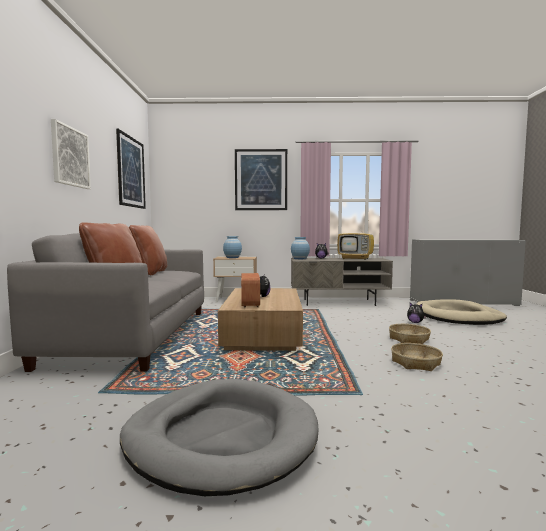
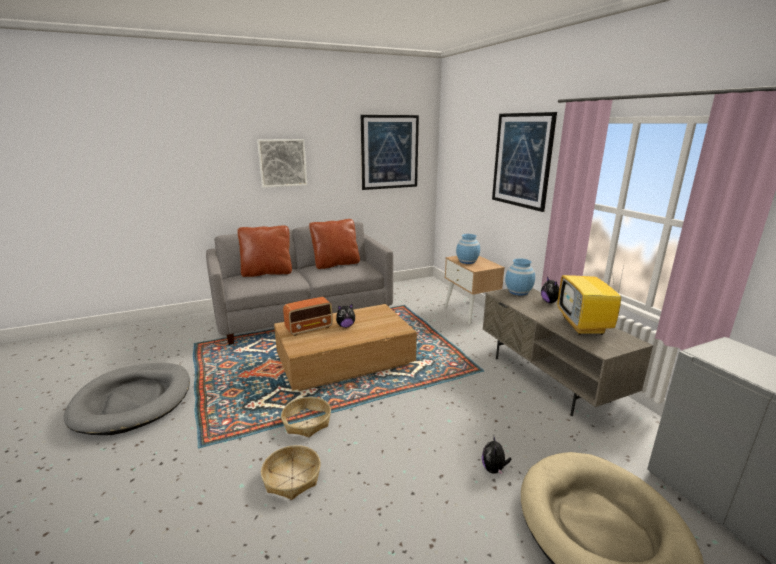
camera: 65 degrees right, 15 degrees up
basket [389,324,431,344] -> basket moved to [281,397,331,437]

